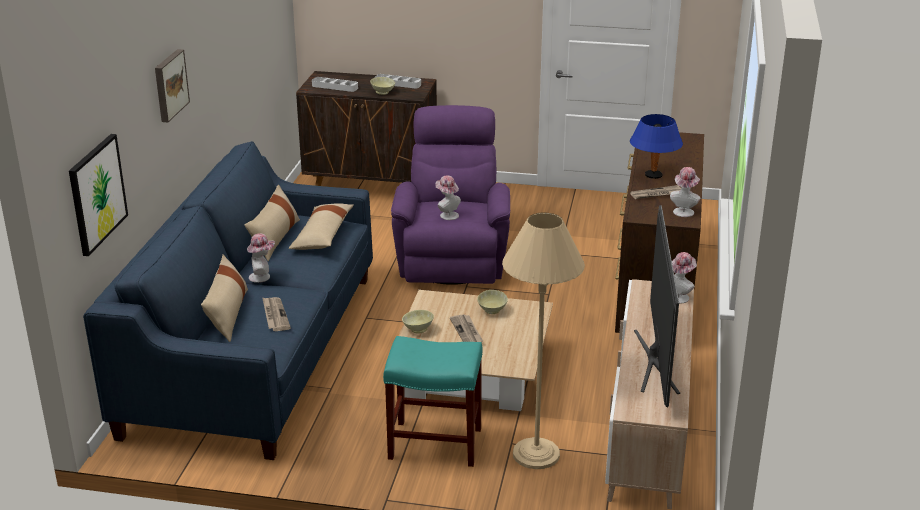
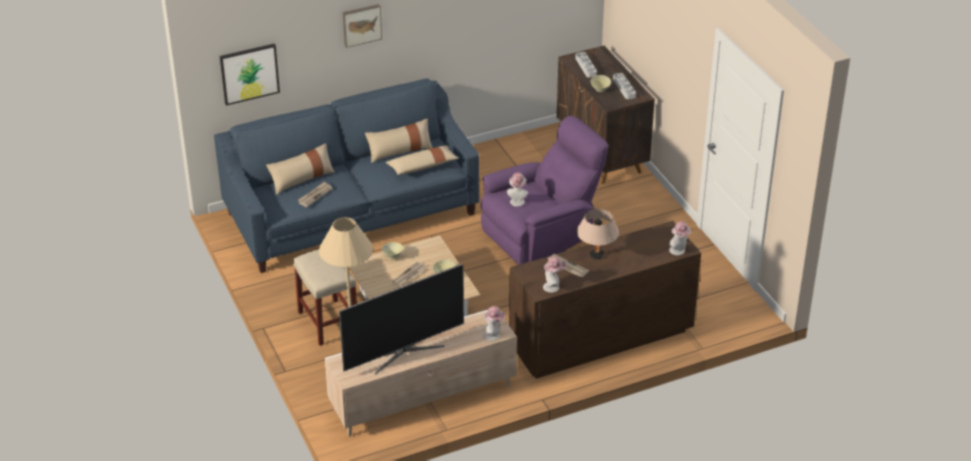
camera: 55 degrees right, 10 degrees up
hat [247,233,275,283] -> hat moved to [669,221,692,255]
turquoise stool [383,336,483,467] -> beige stool [293,249,357,346]
blue table lamp [630,114,683,179] -> beige table lamp [577,209,619,259]

